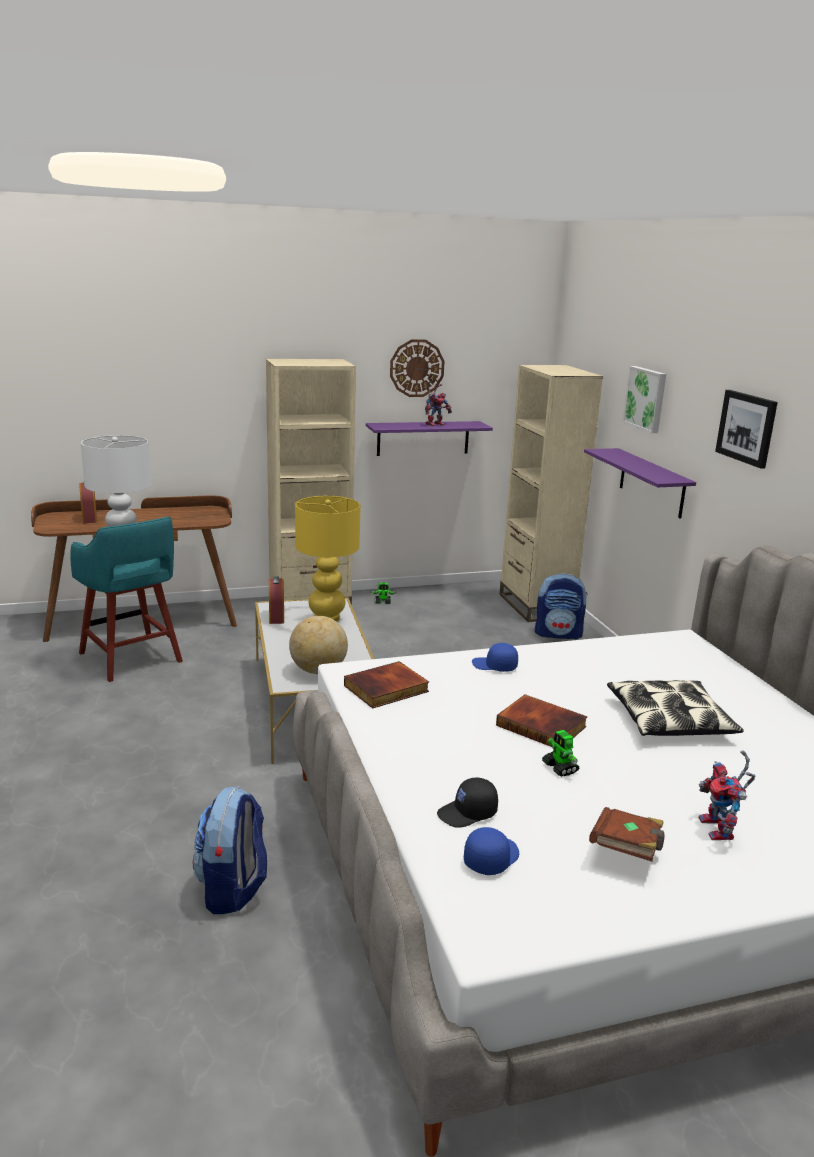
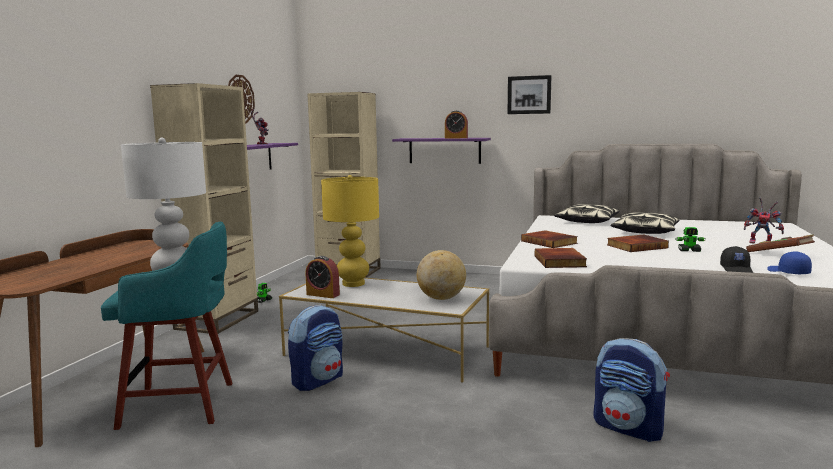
camera: 55 degrees left, 10 degrees down
alarm clock [80,483,97,523] -> alarm clock moved to [445,110,468,138]
blue cap [472,643,518,672] -> book [521,230,578,248]
backpack [535,573,588,639] -> backpack moved to [288,304,343,391]
picture [623,366,666,433] -> none
none -> pillow [554,204,619,223]

